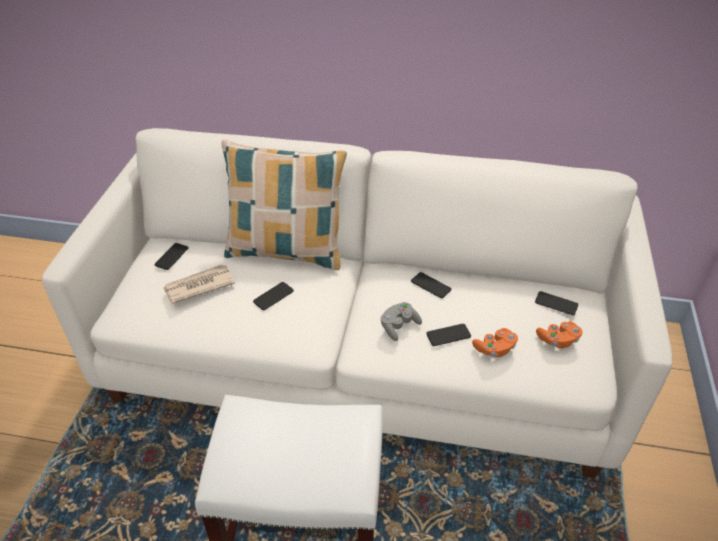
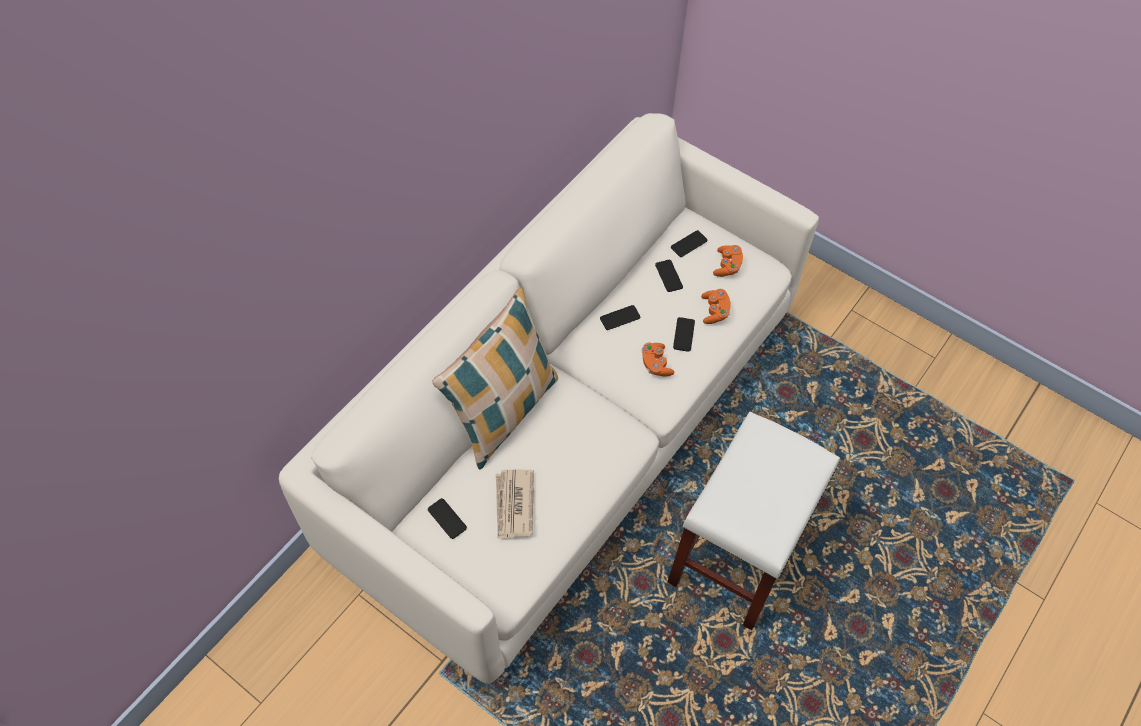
camera: 65 degrees left, 15 degrees up
phone [253,282,294,311] -> phone moved to [655,260,683,292]
grey game controller [381,302,422,341] -> orange game controller [642,342,675,377]

